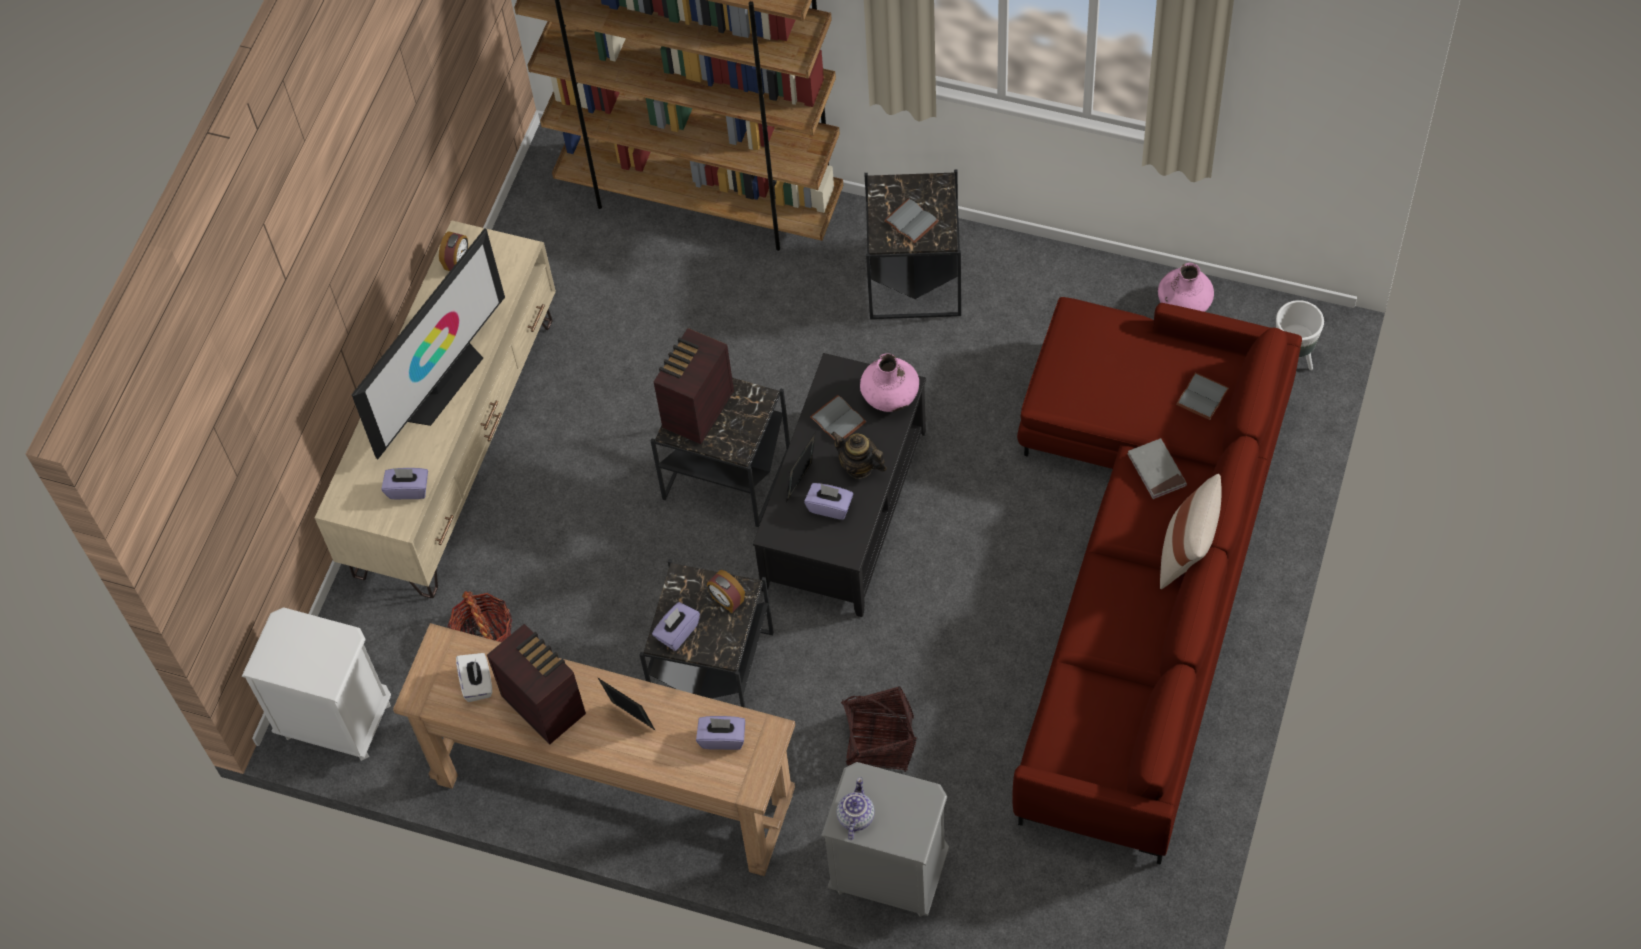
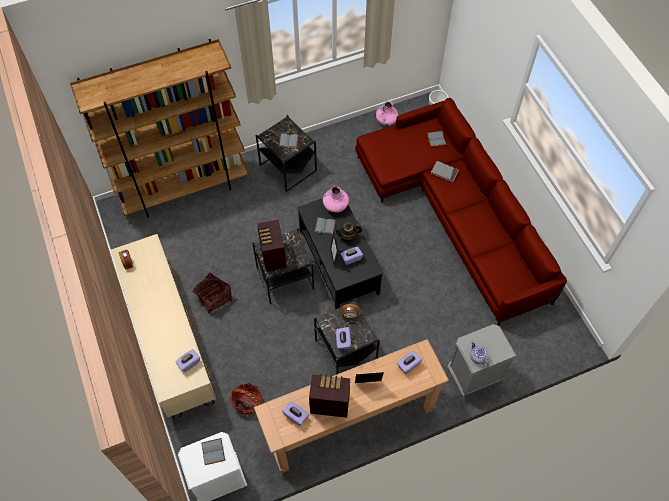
camera: 45 degrees left, 0 degrees up
television [351,228,505,459] -> none
white tissue box [456,653,492,702] -> purple tissue box [282,402,309,426]
basket [841,686,917,772] -> basket moved to [193,272,232,314]
beige pillow [1160,474,1222,589] -> none
none -> grey book [201,438,225,465]

